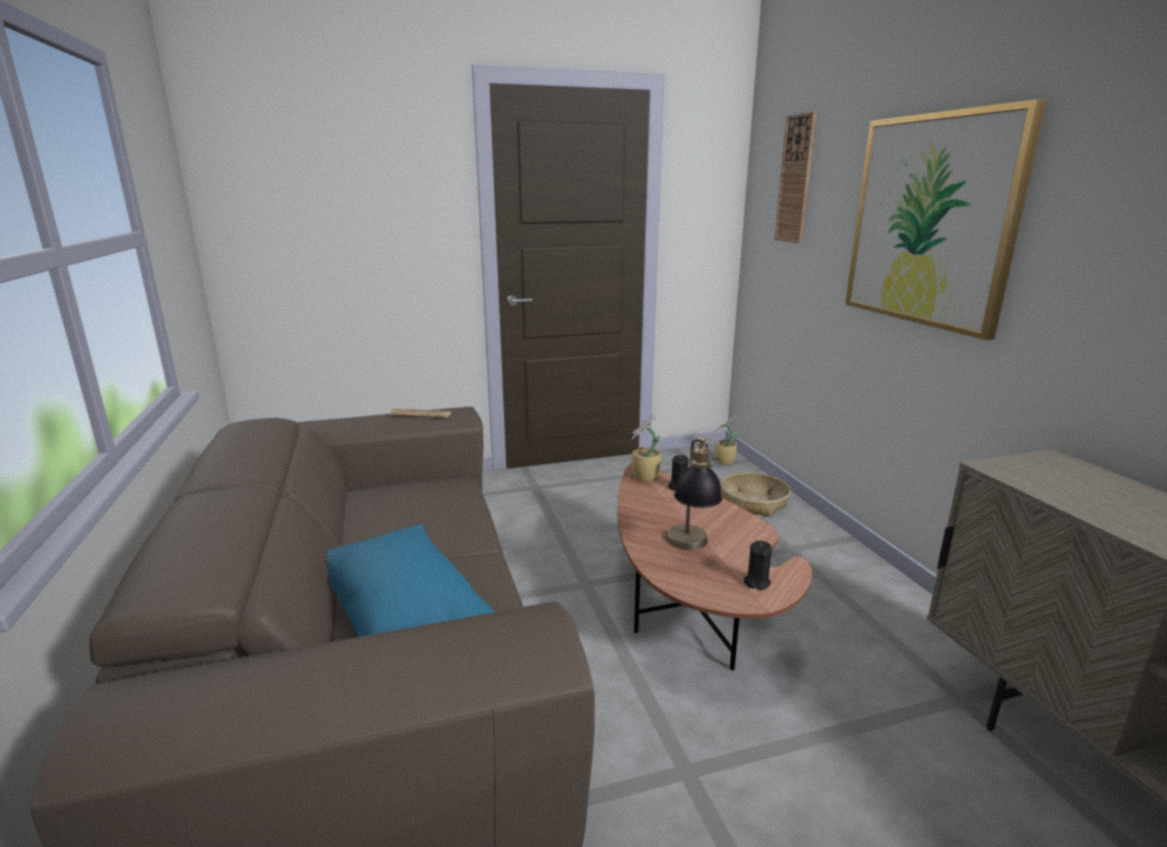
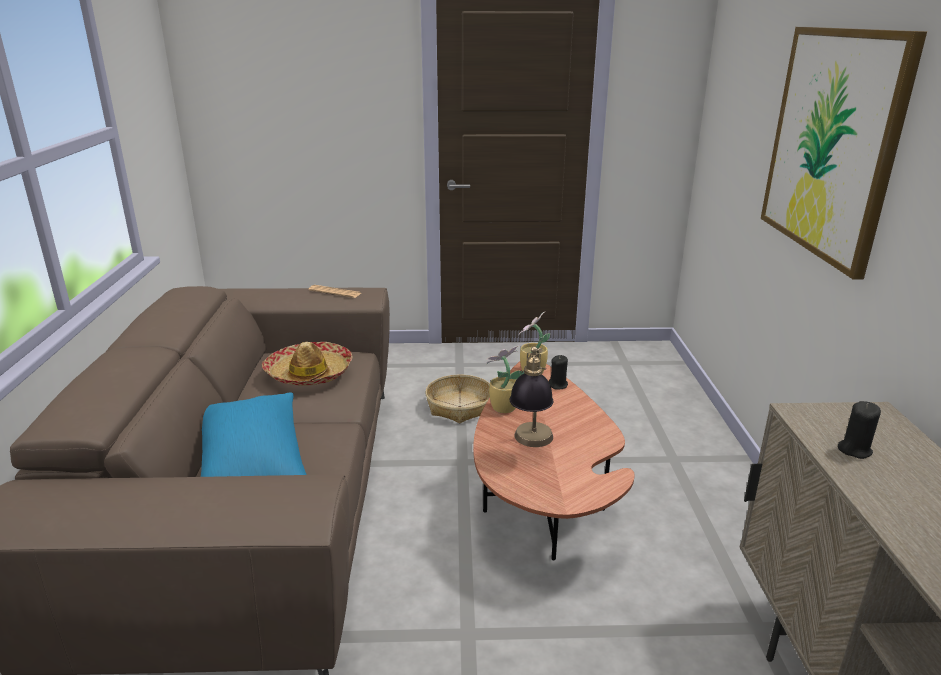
camera: 15 degrees right, 5 degrees up
potted plant [714,416,741,465] -> potted plant moved to [486,346,524,413]
basket [721,472,791,517] -> basket moved to [425,374,490,423]
black candle [744,541,772,590] -> black candle moved to [838,401,881,459]
wall clock [775,112,817,244] -> none
none -> hat [262,342,352,386]

